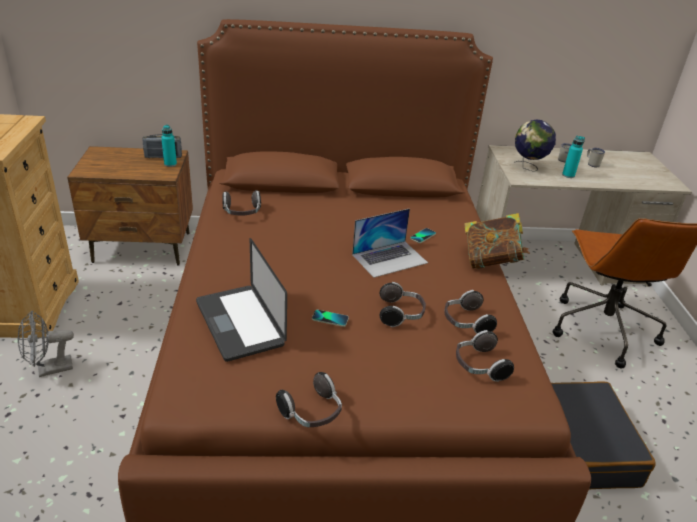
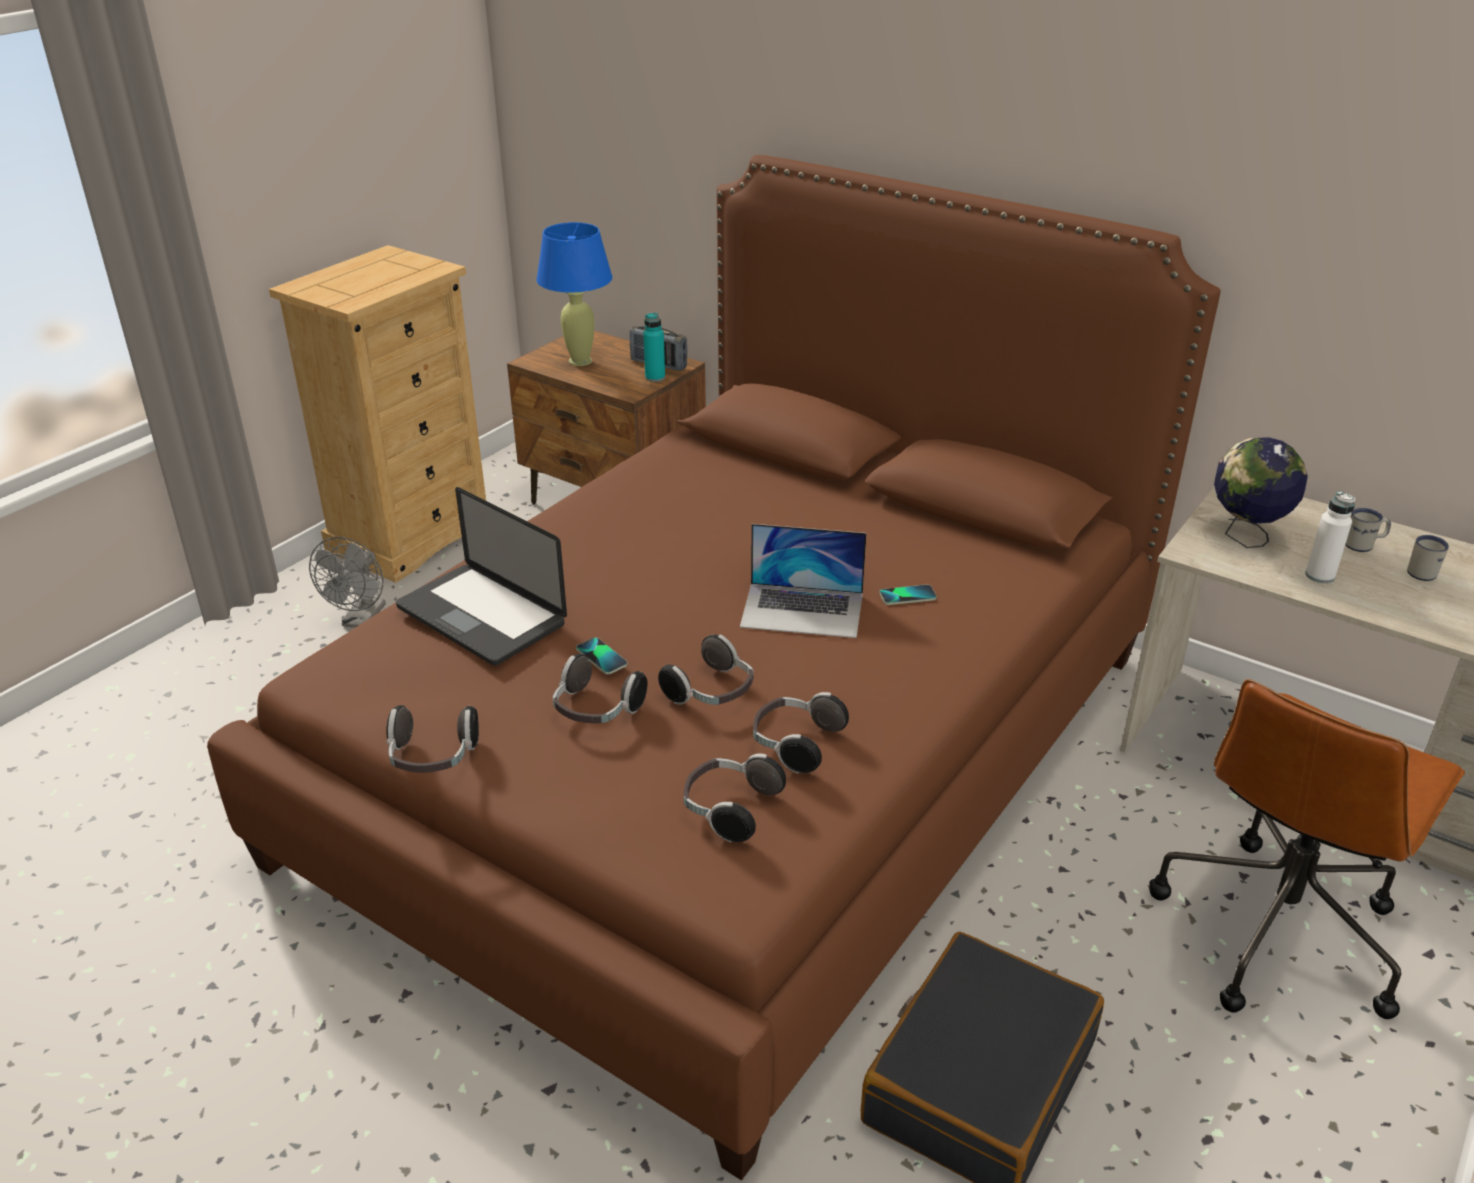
camera: 40 degrees right, 0 degrees up
grey fan [18,311,74,377] -> grey fan turned 90 degrees counterclockwise [309,537,386,628]
laptop [196,238,287,362] -> laptop turned 60 degrees counterclockwise [396,487,567,665]
headphones [222,190,261,216] -> headphones moved to [553,654,648,723]
book [465,213,530,269] -> none
turquoise bottle [562,136,585,178] -> white bottle [1305,492,1355,583]
none -> blue table lamp [536,222,612,366]

